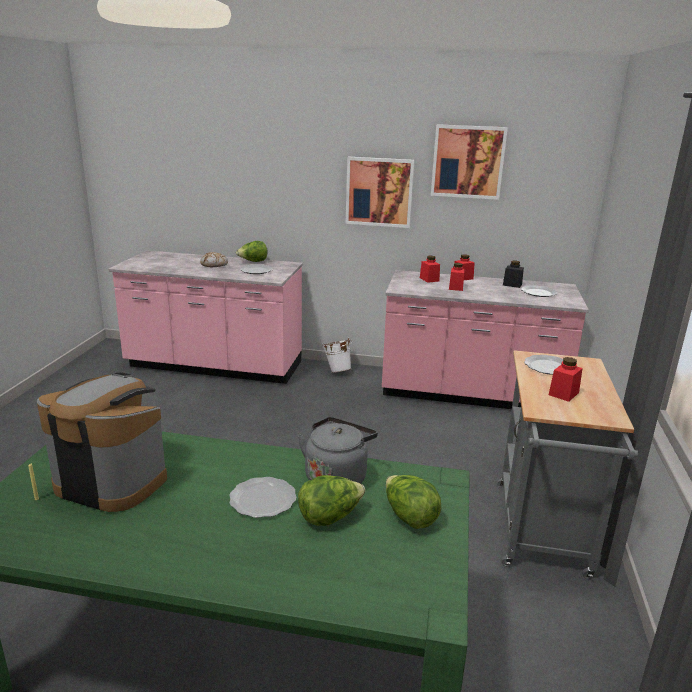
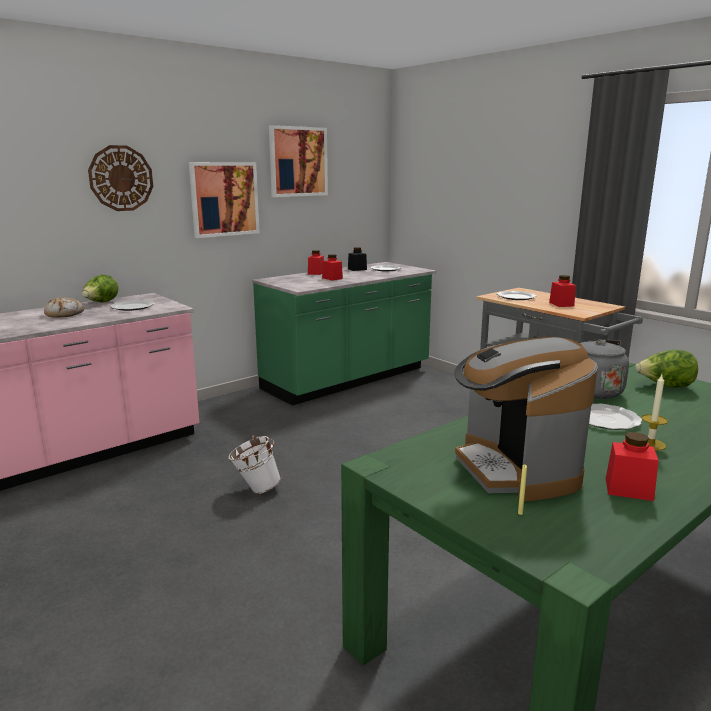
camera: 50 degrees left, 5 degrees down
coffee machine [37,373,167,512] -> coffee machine turned 75 degrees counterclockwise [454,337,598,502]
lettuce [298,475,365,526] -> none
white bucket [322,338,352,373] -> white bucket moved to [228,435,281,494]
pink counter [382,270,589,409] -> green counter [252,262,436,406]
red jar [420,256,440,283] -> red jar moved to [606,432,659,501]
none -> wall clock [88,145,153,211]
none -> candle [641,375,668,451]

